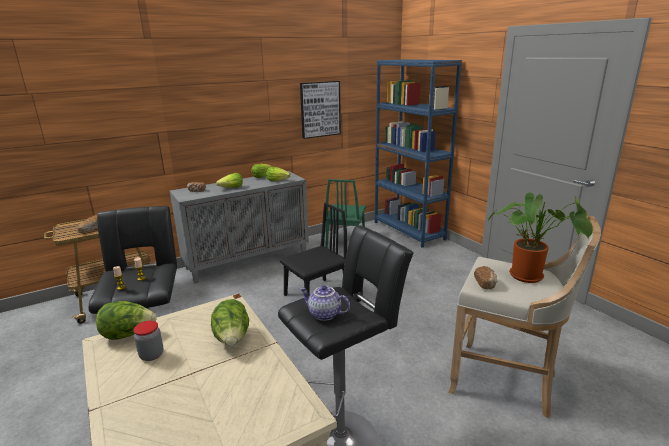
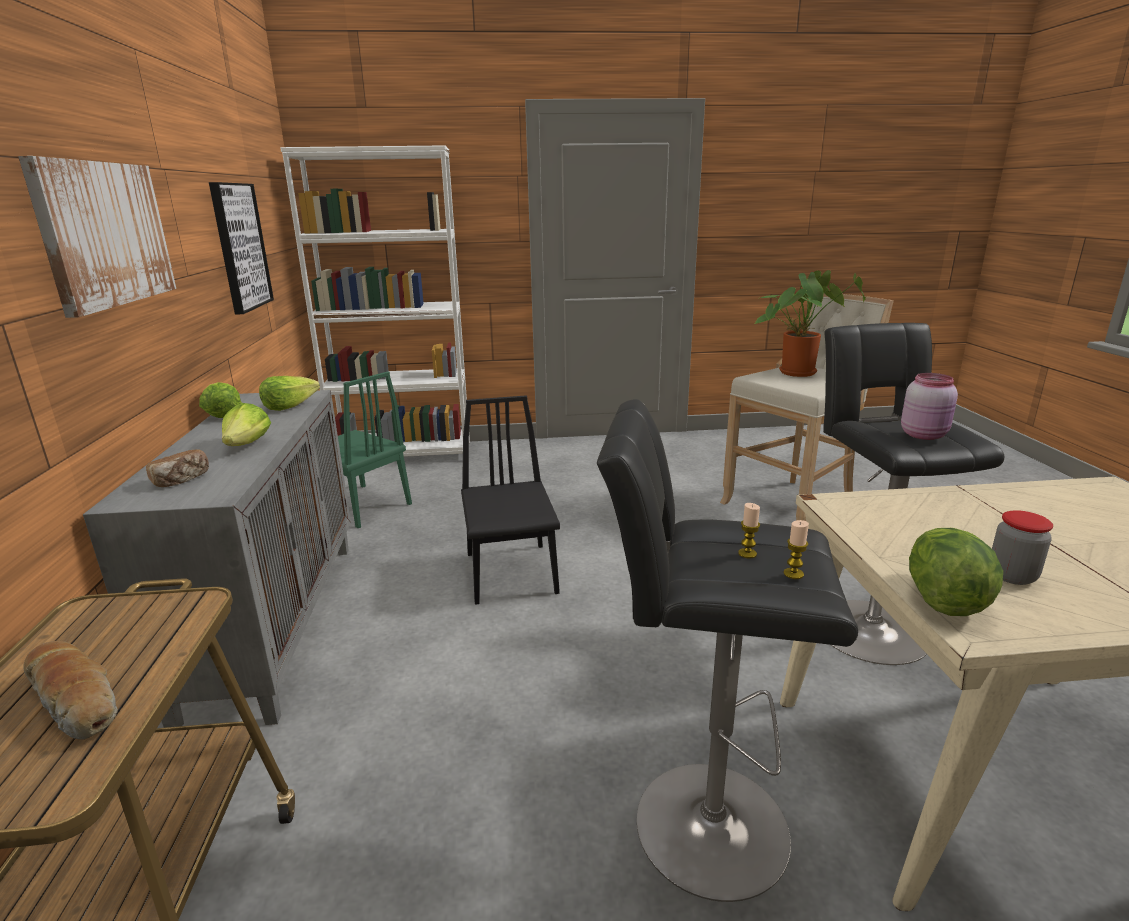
camera: 65 degrees left, 0 degrees up
lettuce [211,299,249,346] -> none
teapot [300,285,350,321] -> pink jar [901,373,958,440]
blue bookcase [375,59,462,247] -> white bookcase [280,145,470,457]
bread [474,266,497,290] -> none
none -> picture [18,156,176,318]

